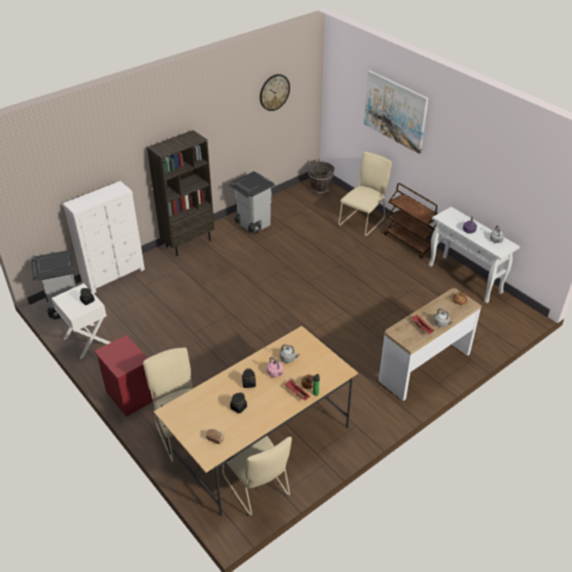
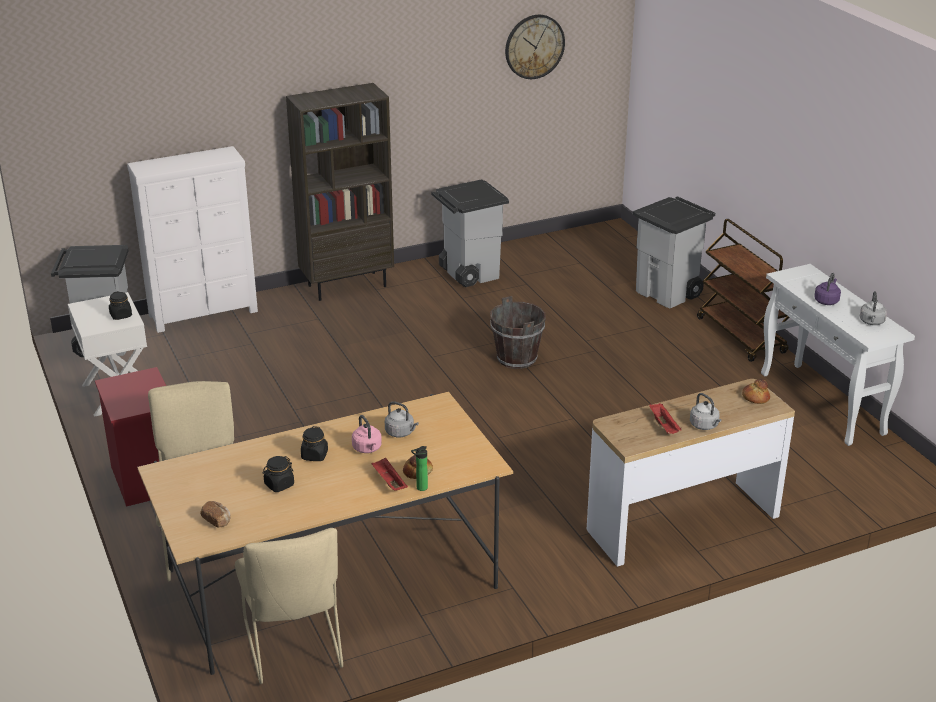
camera: 15 degrees right, 10 degrees down
brown bucket [308,160,335,194] -> brown bucket moved to [490,296,546,369]
beige chair [338,152,392,236] -> grey trash can [633,196,715,308]
picture [364,70,428,154] -> none

